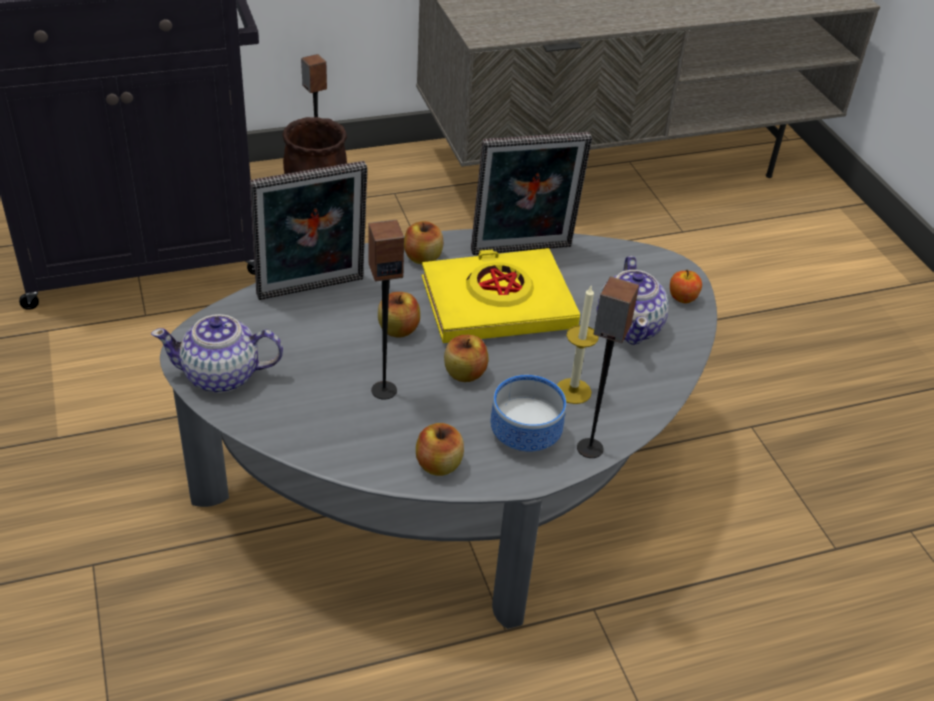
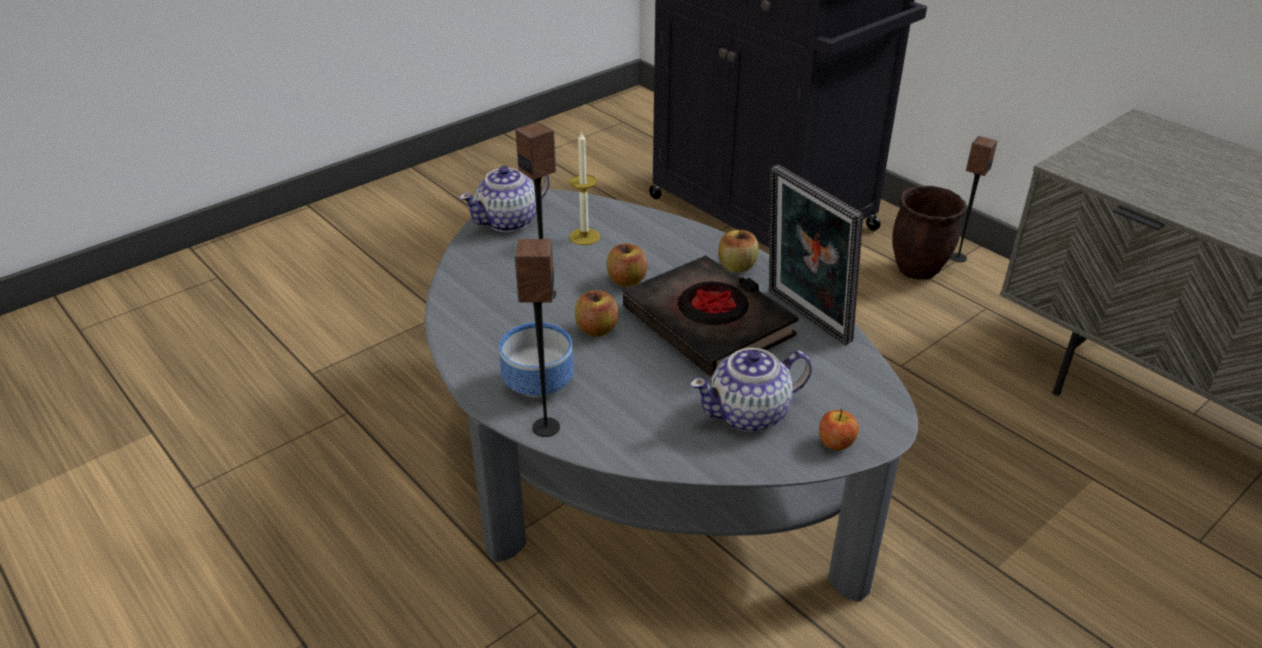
camera: 70 degrees right, 5 degrees down
teapot [151,314,283,393] -> teapot turned 105 degrees counterclockwise [460,166,550,232]
picture frame [250,161,367,300] -> none
apple [416,423,464,476] -> none
yellow book [422,248,580,343] -> black book [623,255,799,377]
candle [557,286,599,404] -> candle moved to [569,131,600,245]

